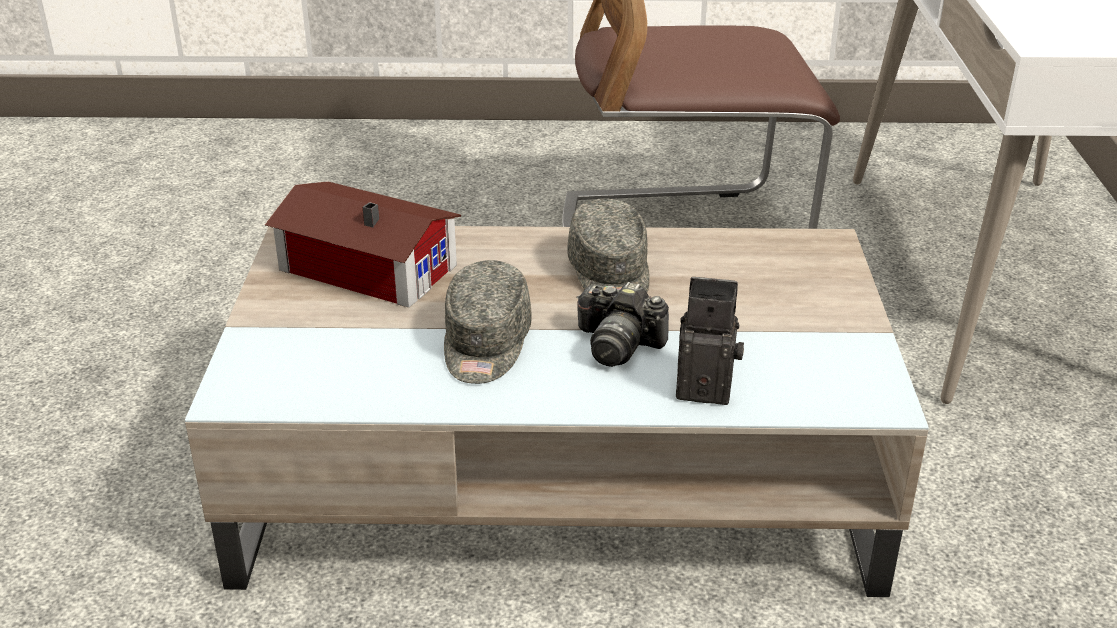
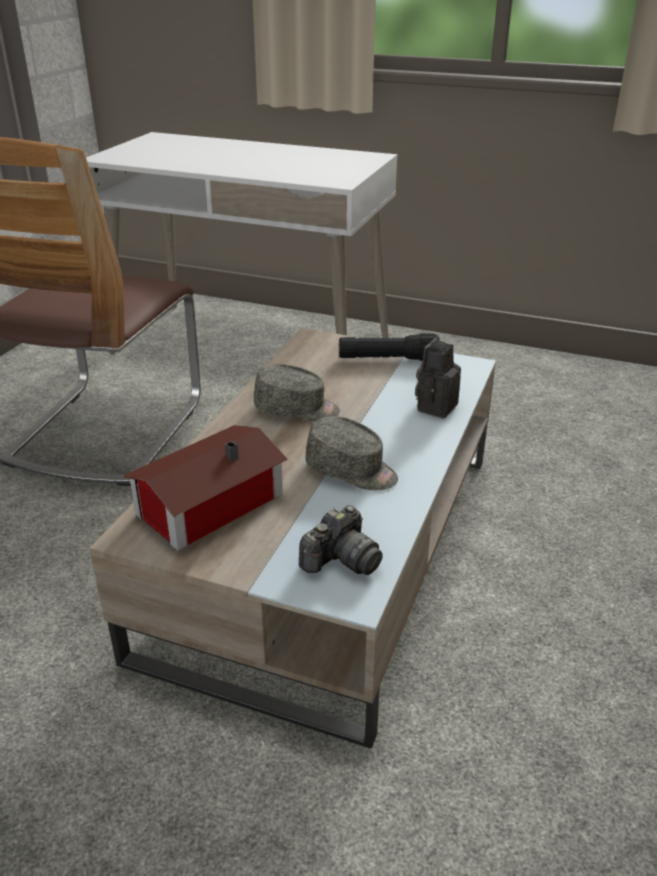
camera: 70 degrees left, 0 degrees up
camera [577,282,669,367] -> camera moved to [299,505,383,575]
none -> black flashlight [339,333,440,361]

